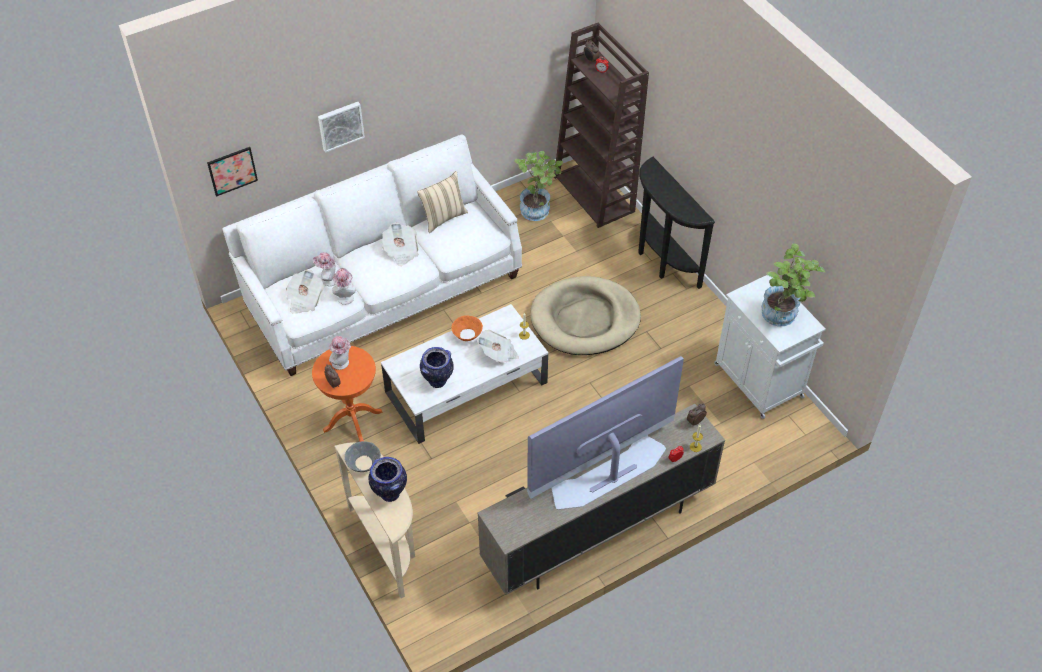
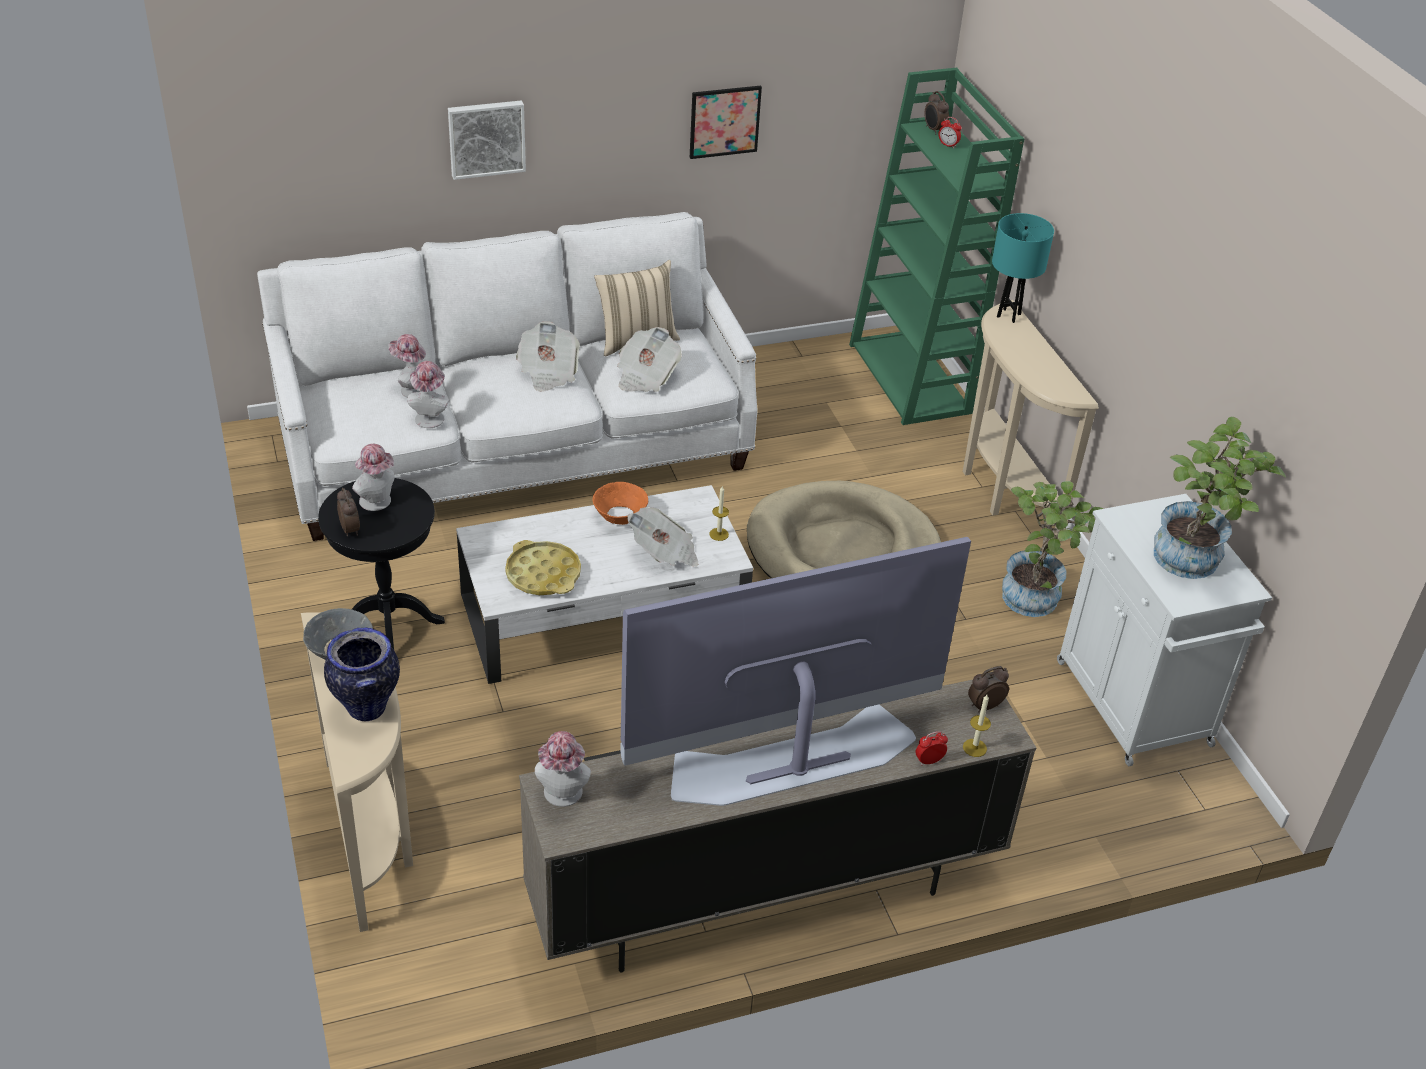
camera: 10 degrees right, 10 degrees down
picture [207,147,258,197] -> picture moved to [690,86,762,159]
newspaper [286,270,324,314] -> newspaper moved to [617,327,682,392]
orange side table [312,346,382,442] -> black side table [318,478,445,650]
vase [420,347,454,388] -> yellow tray [505,540,581,595]
potted plant [514,151,563,221] -> potted plant moved to [1002,481,1103,617]
brown bookcase [554,23,649,228] -> green bookcase [849,68,1024,425]
black console table [638,157,715,289] -> beige console table [963,300,1099,542]
none -> hat [535,731,591,807]
none -> turquoise table lamp [992,213,1054,323]

